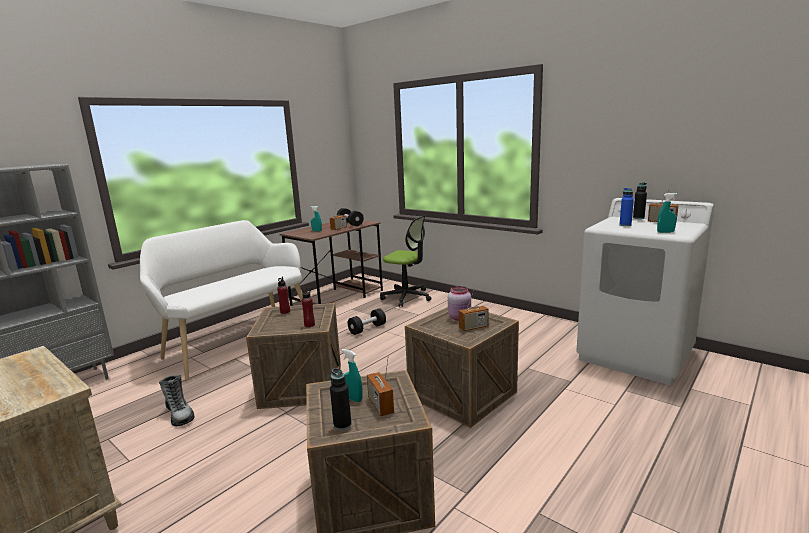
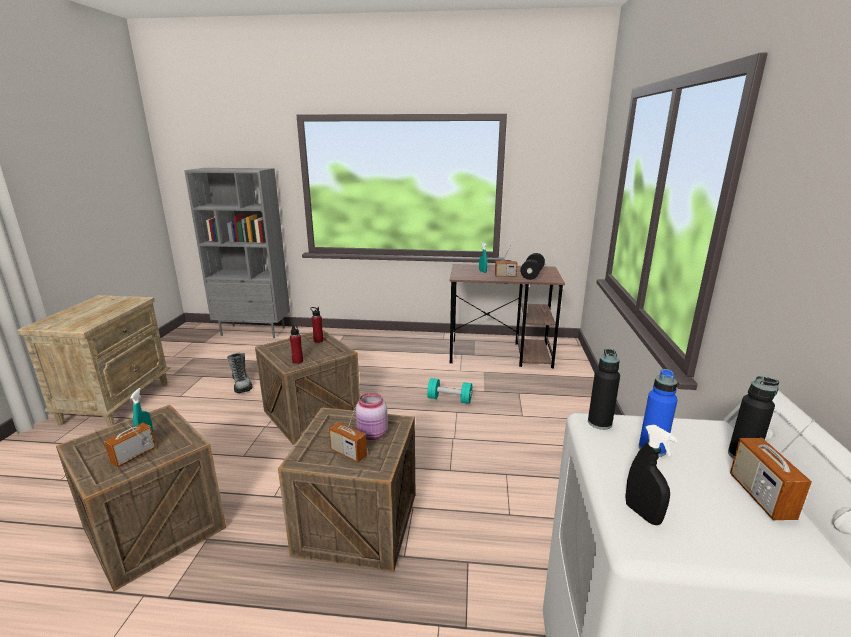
camera: 55 degrees right, 5 degrees up
white bench [140,220,303,381] -> none
boot [159,375,194,427] -> boot turned 45 degrees counterclockwise [227,353,252,393]
black bottle [330,368,352,430] -> black bottle moved to [588,349,620,430]
black dumbbell [348,308,386,335] -> turquoise dumbbell [427,378,472,404]
office chair [380,215,432,307] -> none
turquoise spray bottle [657,193,677,233] -> black spray bottle [625,425,677,525]

